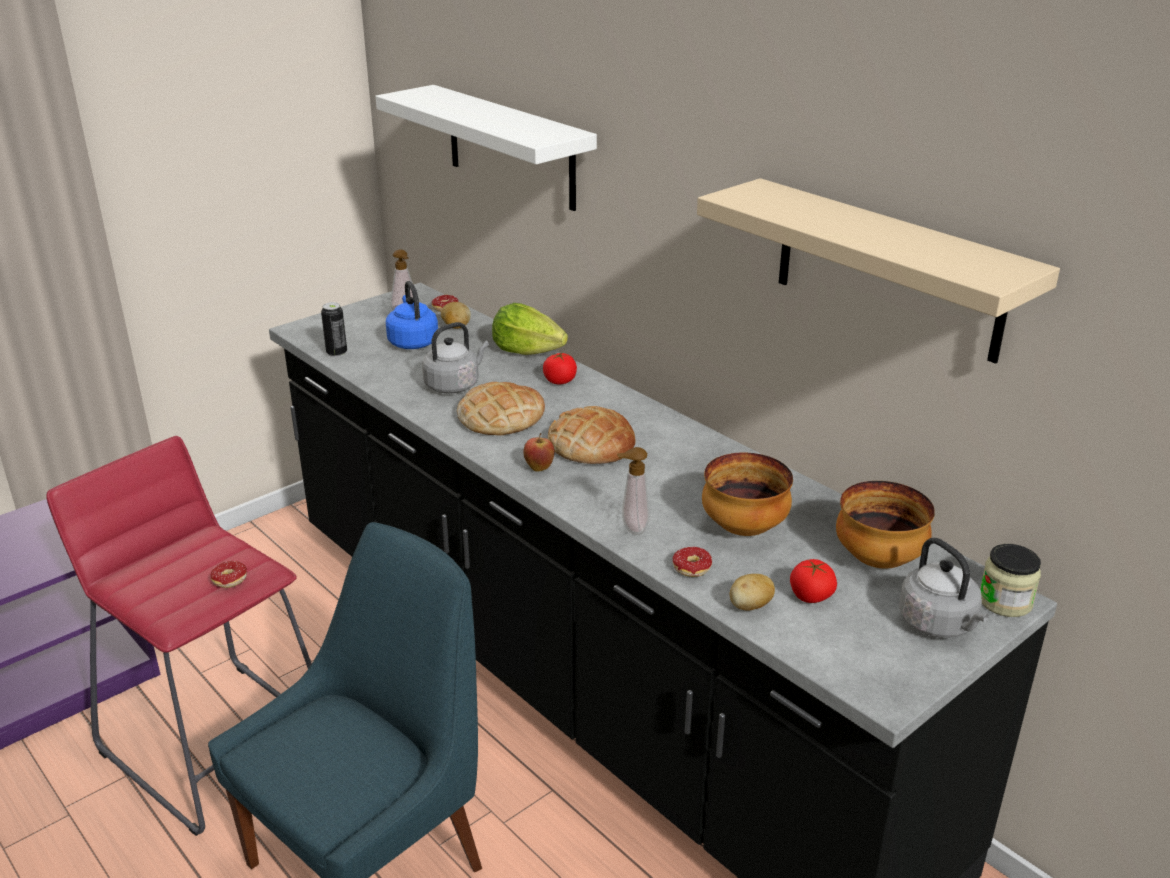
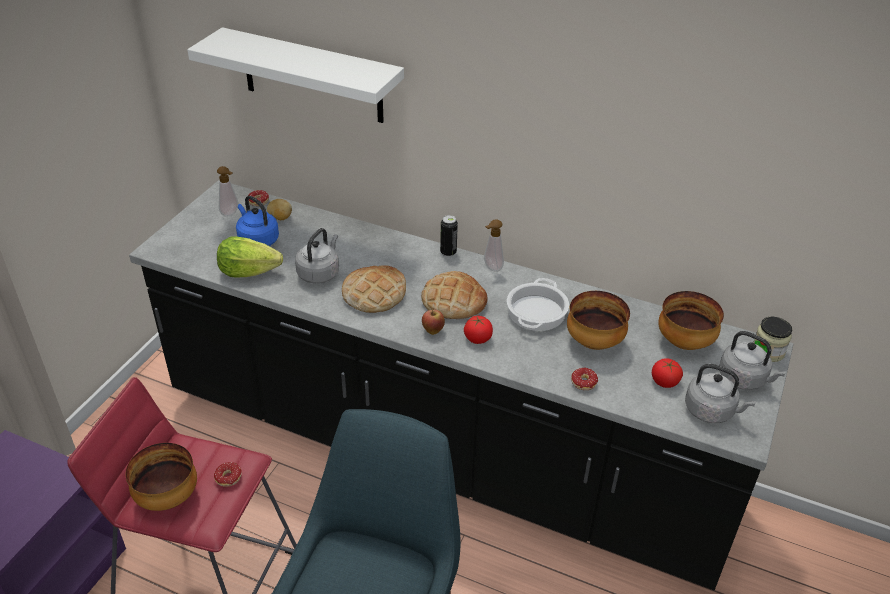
camera: 25 degrees left, 10 degrees up
can [321,302,347,357] -> can moved to [440,215,458,257]
lettuce [492,303,568,355] -> lettuce moved to [217,237,283,278]
tomato [543,353,577,384] -> tomato moved to [464,315,493,344]
soap dispenser [617,447,649,535] -> soap dispenser moved to [484,219,504,272]
beige shelf [697,178,1060,364] -> none
potato [730,574,775,610] -> none
none -> bowl [126,443,197,511]
none -> cooking pot [507,278,569,331]
none -> grey kettle [685,364,756,423]

